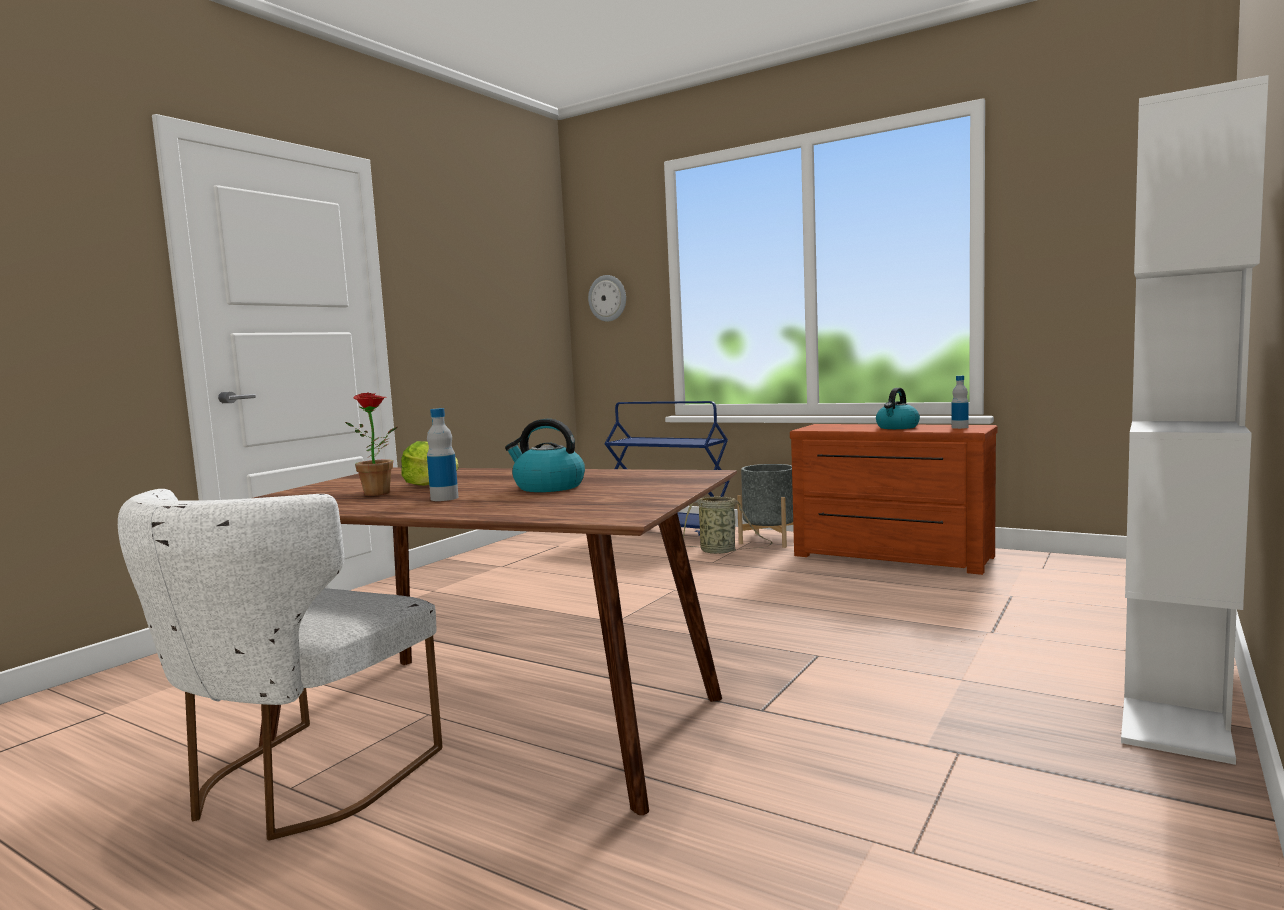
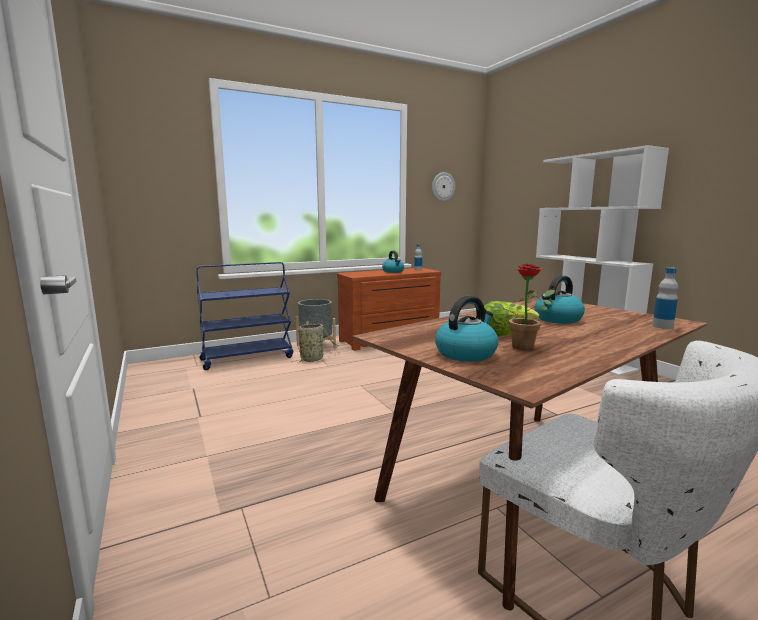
camera: 60 degrees left, 5 degrees up
bottle [427,408,458,501] -> bottle moved to [652,267,678,329]
wall clock [588,275,626,322] -> wall clock moved to [432,172,455,202]
none -> kettle [435,296,499,362]

